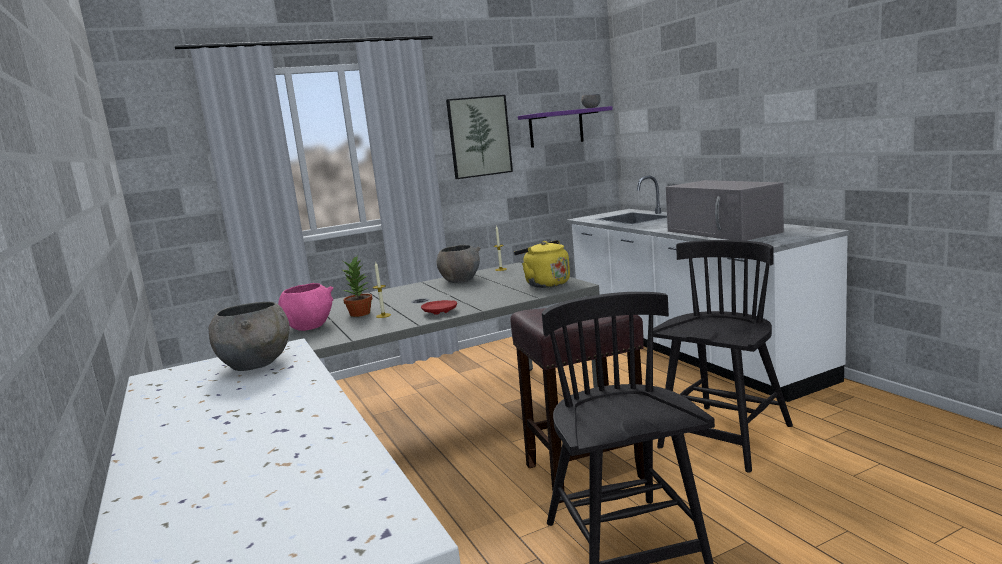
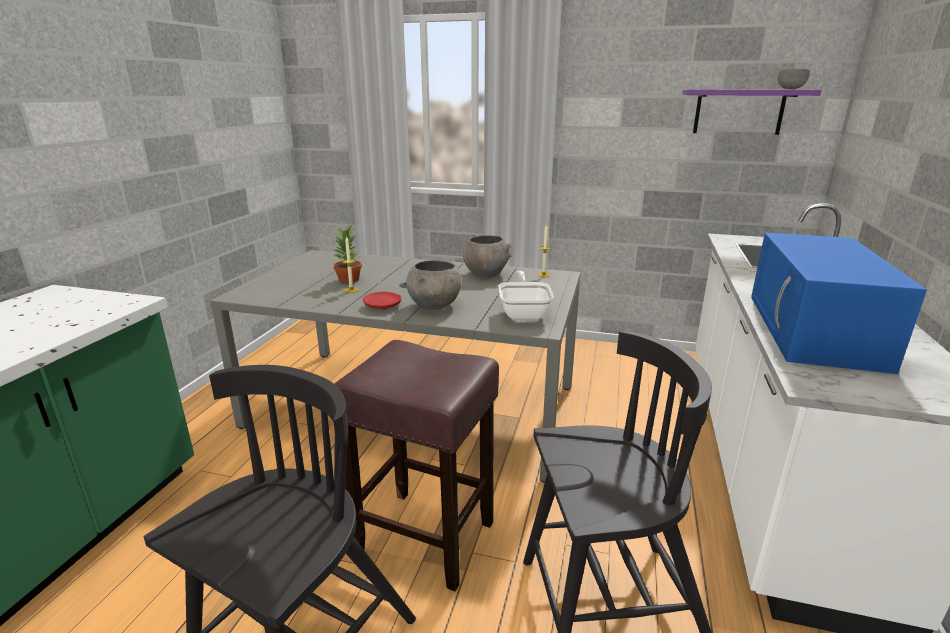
camera: 40 degrees right, 10 degrees up
grey bowl [209,302,290,371] -> grey bowl moved to [406,260,461,310]
pink bowl [278,283,333,331] -> none
picture [446,95,513,179] -> none
yellow kettle [514,240,570,288] -> frying pan [498,271,554,320]
grey microwave [666,180,784,241] -> blue microwave [751,233,927,374]

